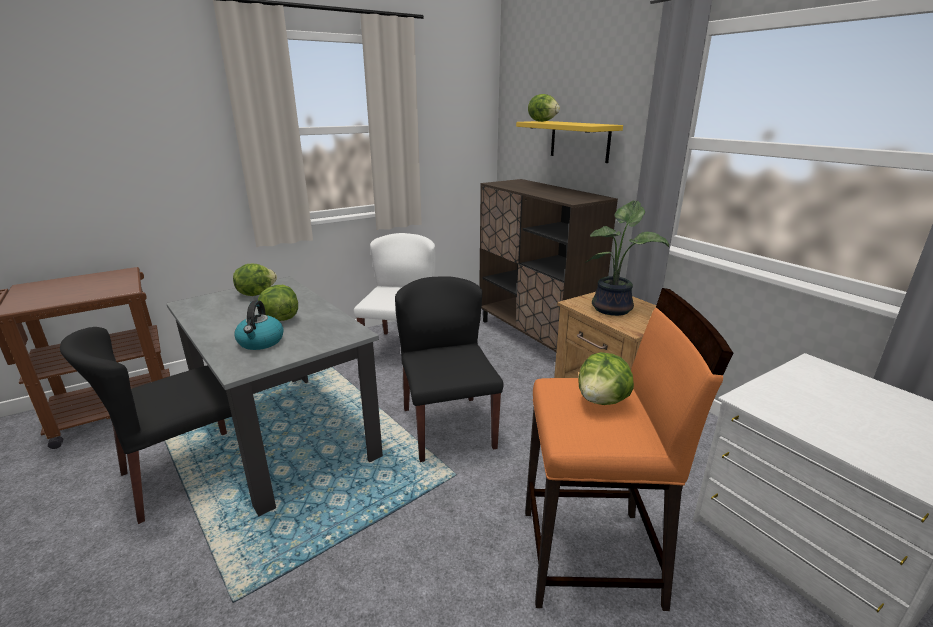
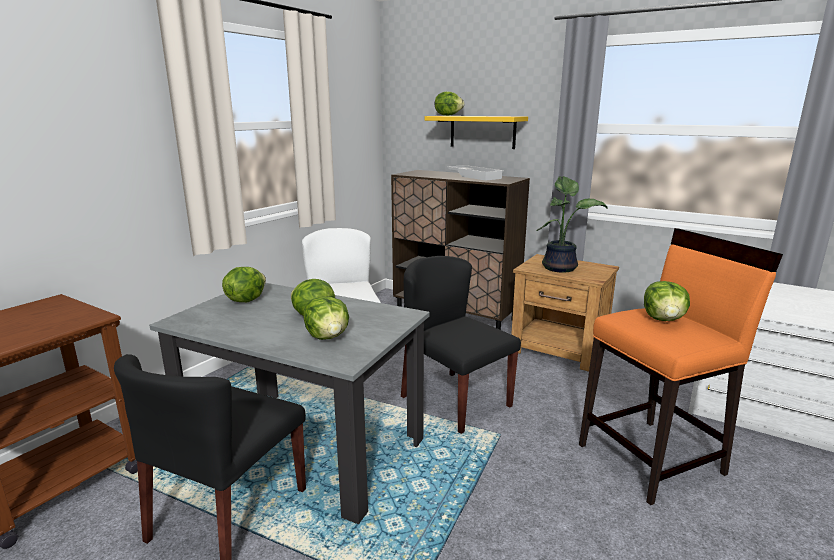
camera: 25 degrees left, 5 degrees down
kettle [234,300,284,350] -> lettuce [303,297,349,340]
none -> white tray [448,165,504,181]

